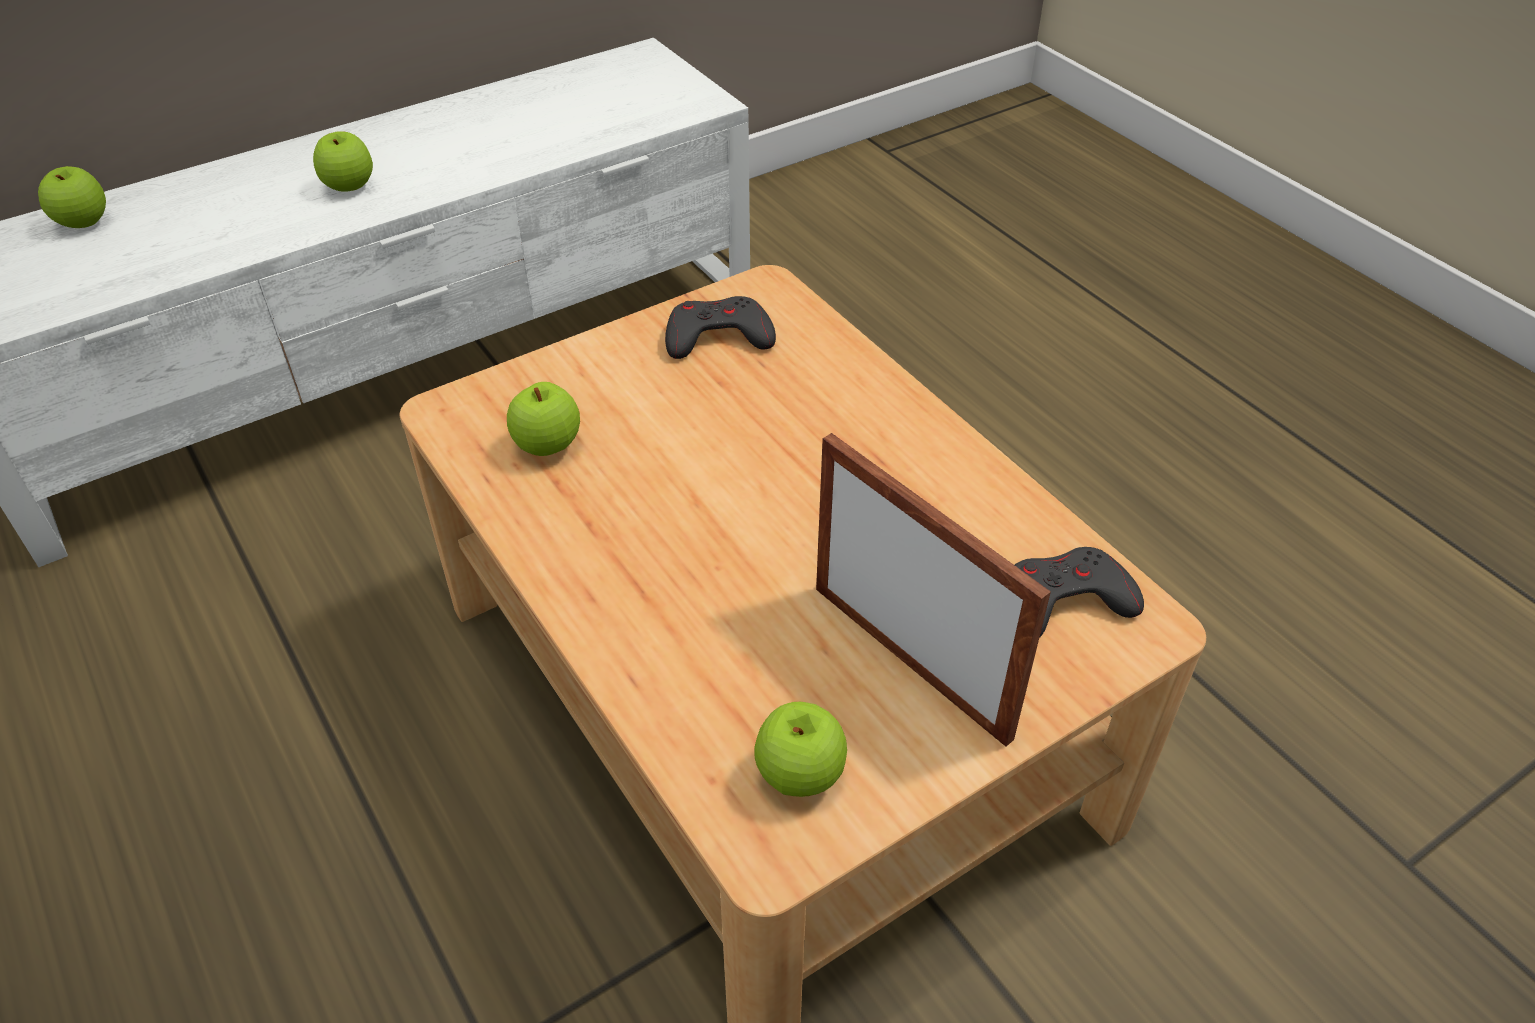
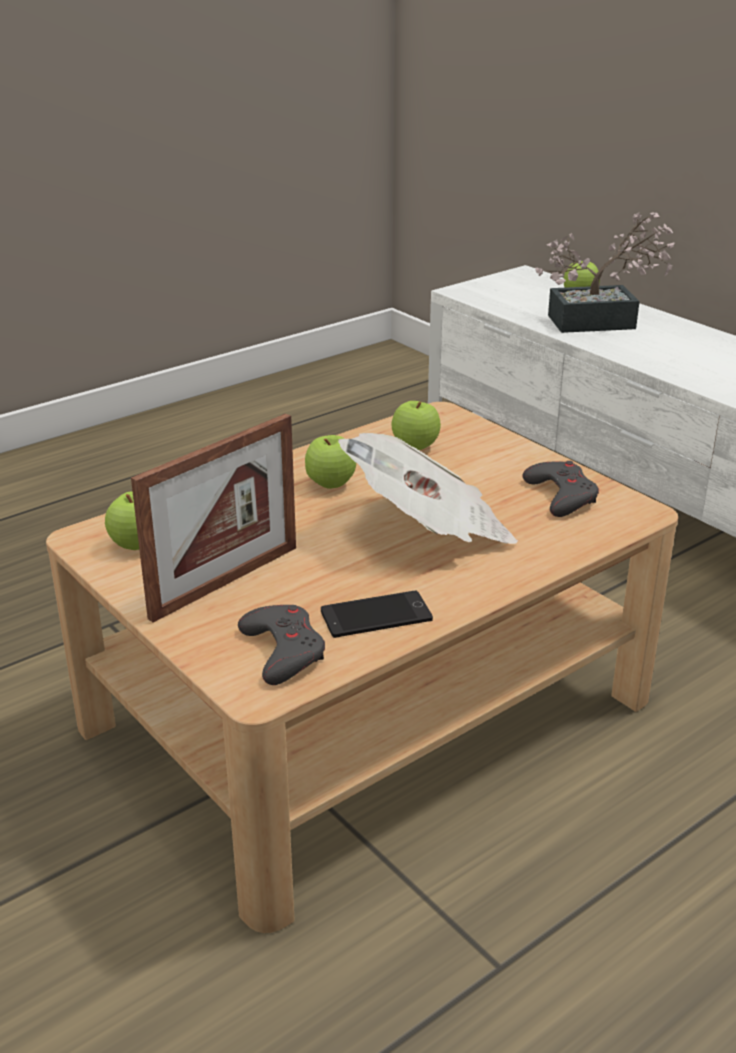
camera: 85 degrees right, 15 degrees down
apple [313,131,373,192] -> apple moved to [305,435,356,489]
none -> phone [321,591,433,638]
none -> newspaper [338,433,518,544]
none -> potted plant [535,212,675,333]

